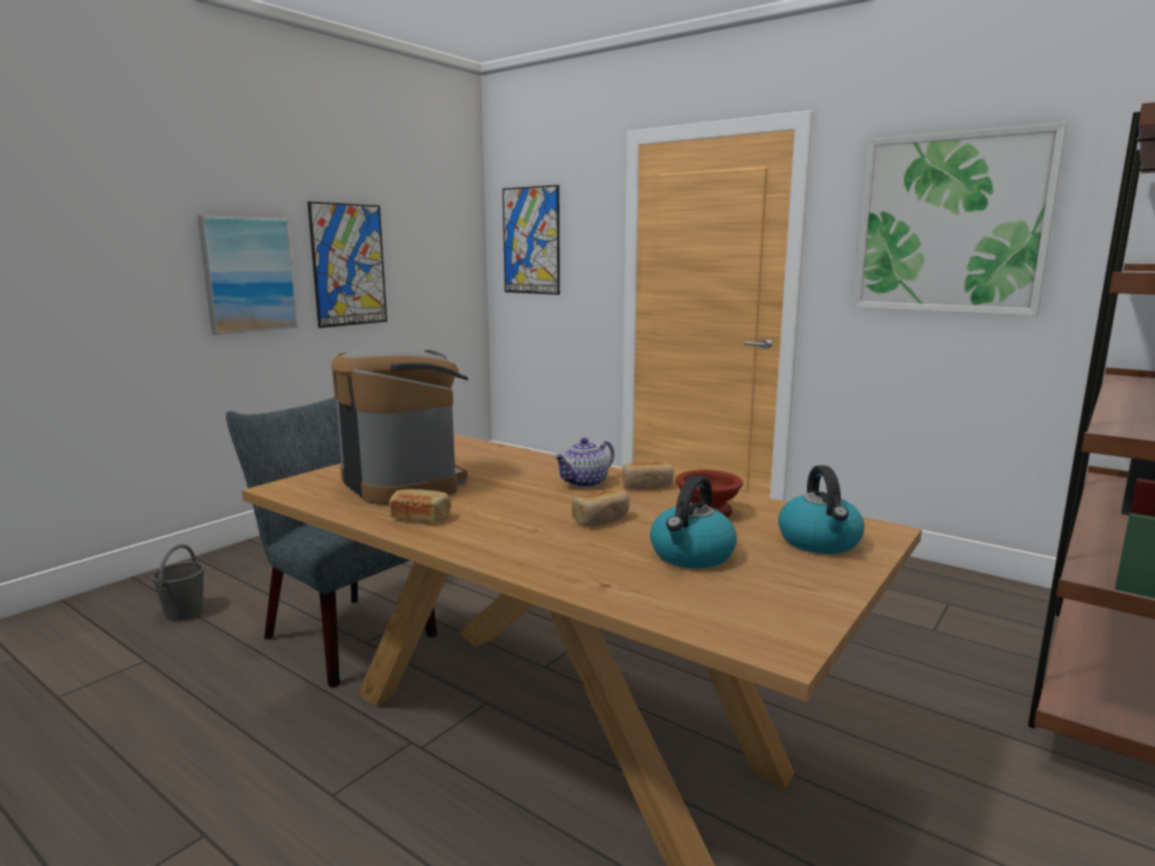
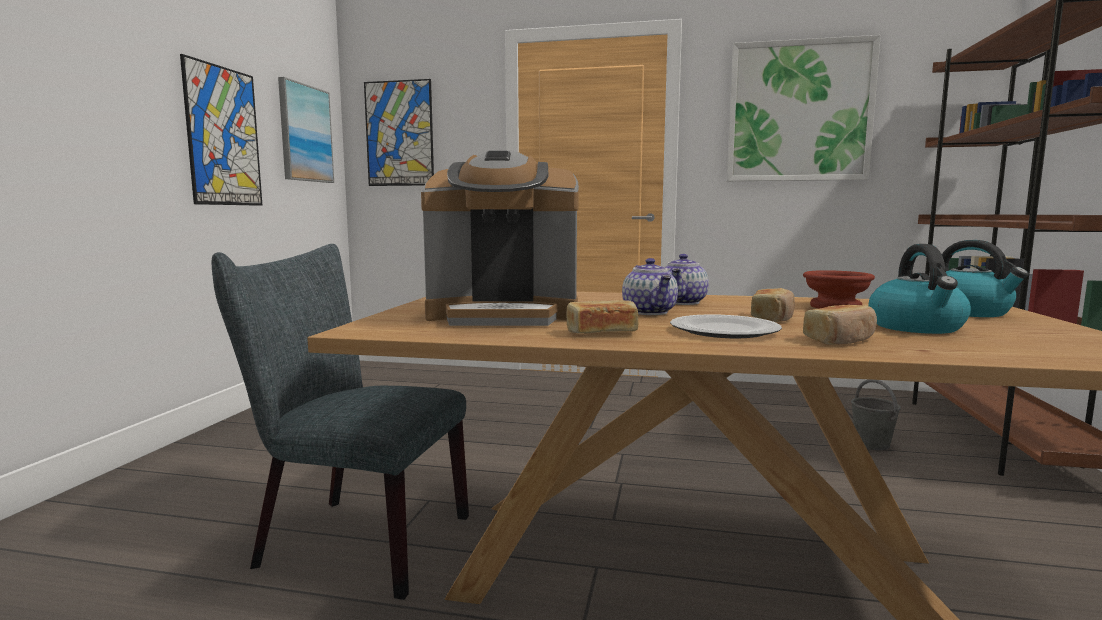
camera: 25 degrees left, 5 degrees down
grey bucket [151,544,205,621] -> grey bucket moved to [851,379,901,450]
picture [197,215,299,335] -> picture moved to [278,77,334,183]
coffee machine [331,349,468,505] -> coffee machine turned 150 degrees clockwise [421,150,579,326]
bread [622,462,674,490] -> bread moved to [803,305,877,345]
none -> teapot [622,258,678,315]
none -> plate [670,315,782,338]

